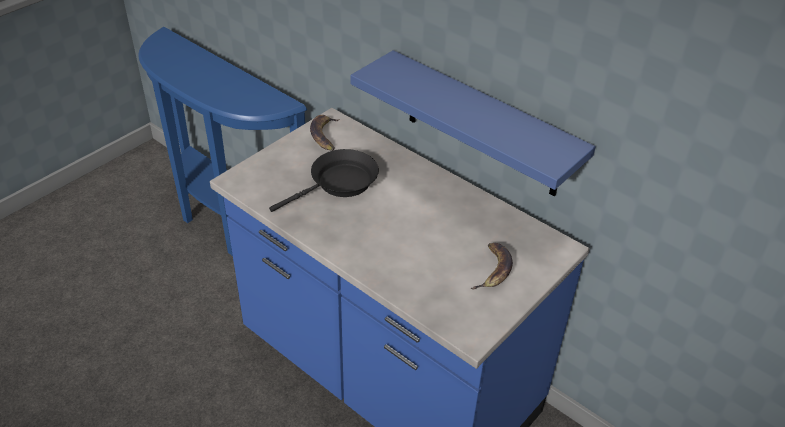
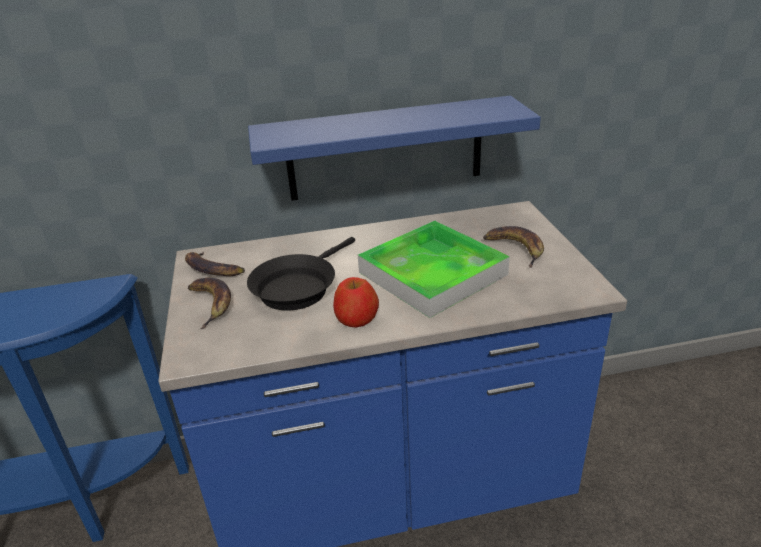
camera: 50 degrees left, 10 degrees down
black frying pan [269,149,379,212] -> black frying pan turned 150 degrees counterclockwise [247,237,355,311]
none -> banana [188,278,231,329]
none -> apple [333,277,379,327]
none -> tray [358,221,510,318]

